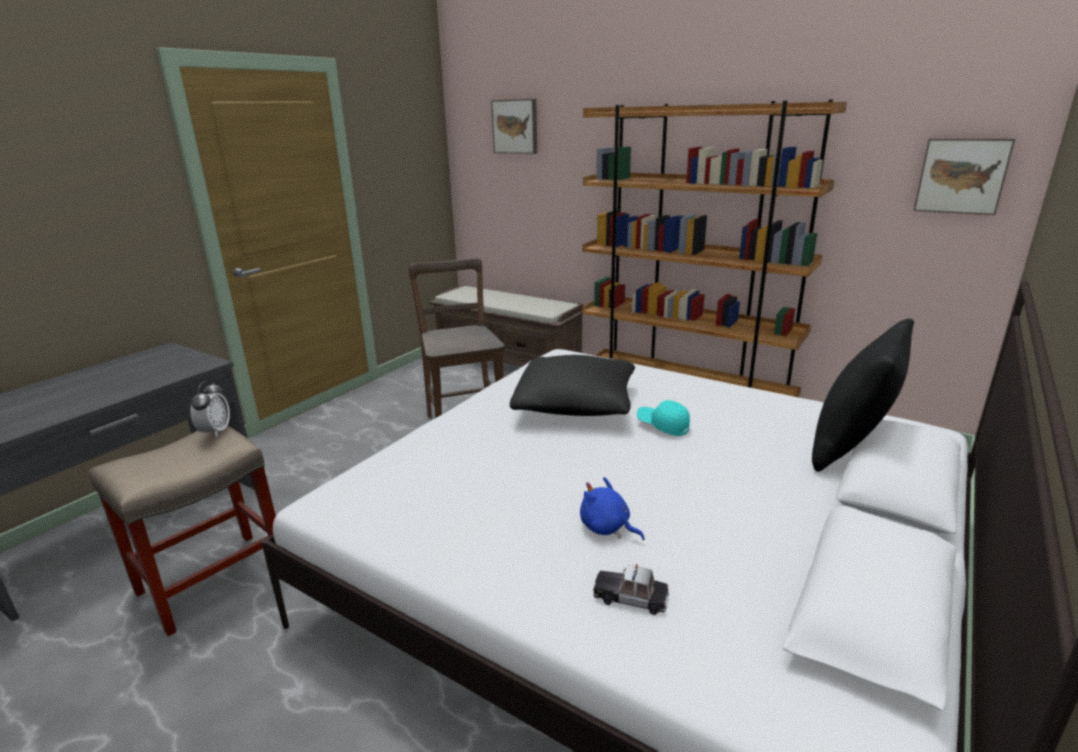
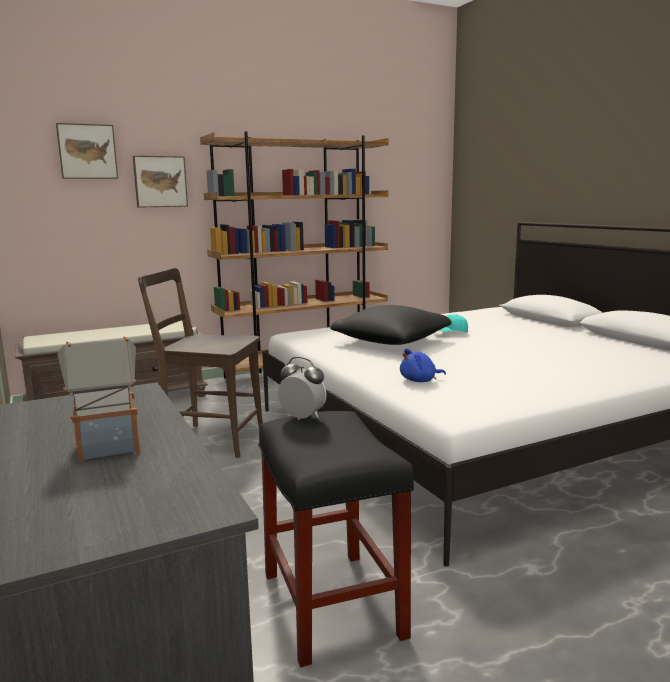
camera: 60 degrees left, 10 degrees down
beige stool [89,426,276,636] -> black stool [258,411,414,667]
blue plush toy [580,477,645,540] -> blue plush toy moved to [400,348,446,382]
toy car [593,564,669,615] -> none
black pillow [812,319,914,472] -> none
picture [914,138,1015,215] -> picture moved to [133,156,188,208]
none -> toy house [57,336,140,462]

